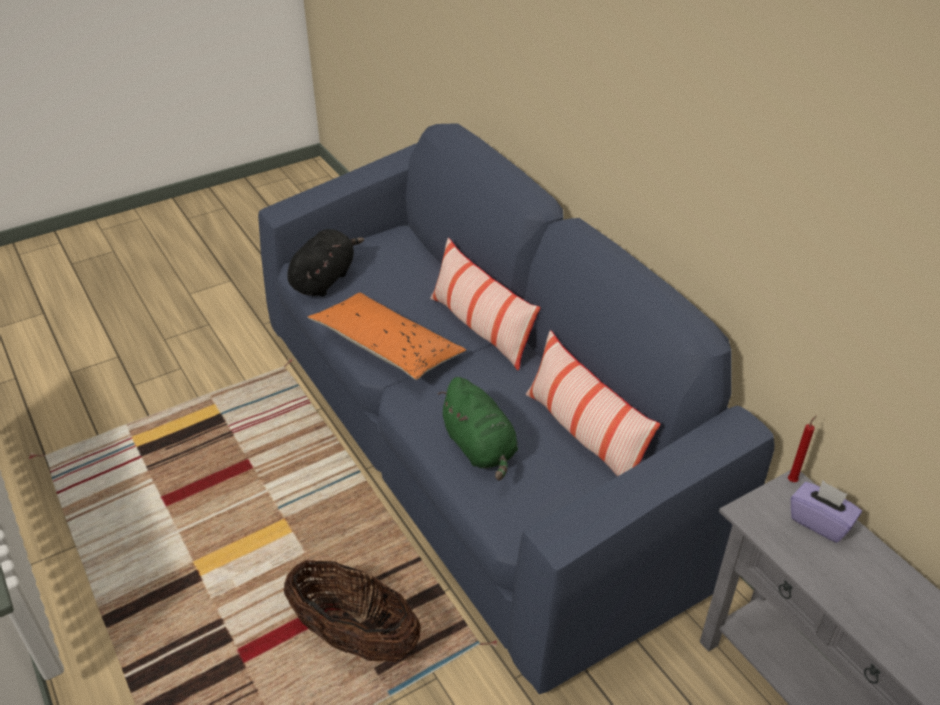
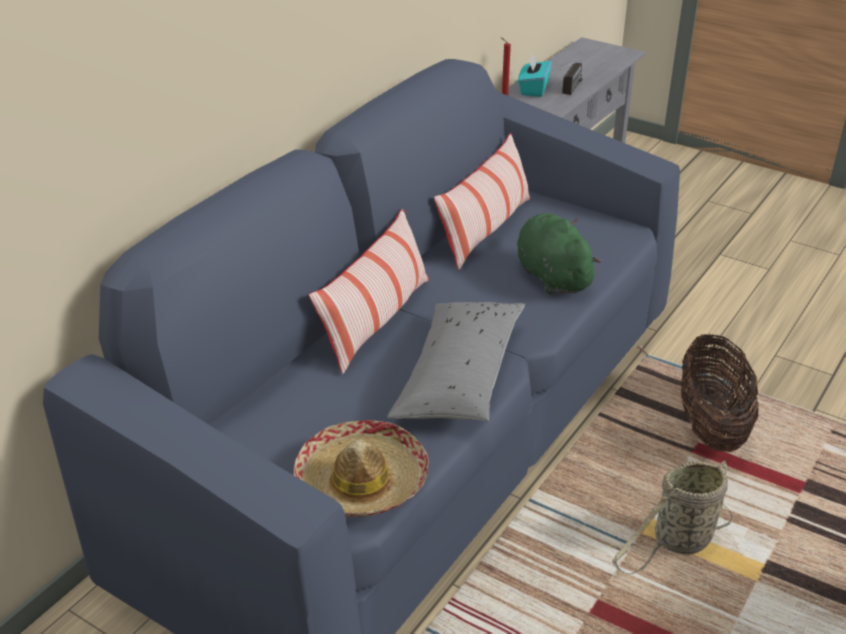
camera: 115 degrees left, 5 degrees down
black plush toy [287,229,364,296] -> hat [294,420,429,517]
orange pillow [308,293,466,380] -> grey pillow [387,302,525,421]
green plush toy [438,377,518,480] -> green plush toy turned 60 degrees counterclockwise [517,213,602,294]
purple tissue box [791,480,862,543] -> turquoise tissue box [518,53,552,97]
none -> radio [560,62,582,95]
none -> basket [612,460,733,575]

